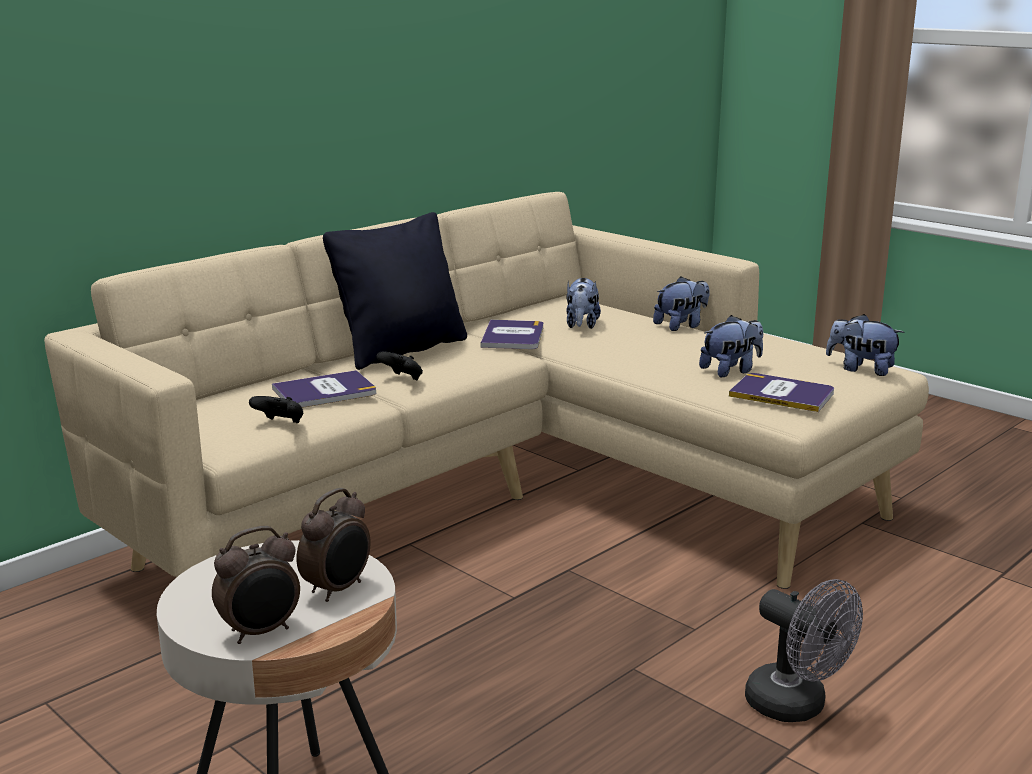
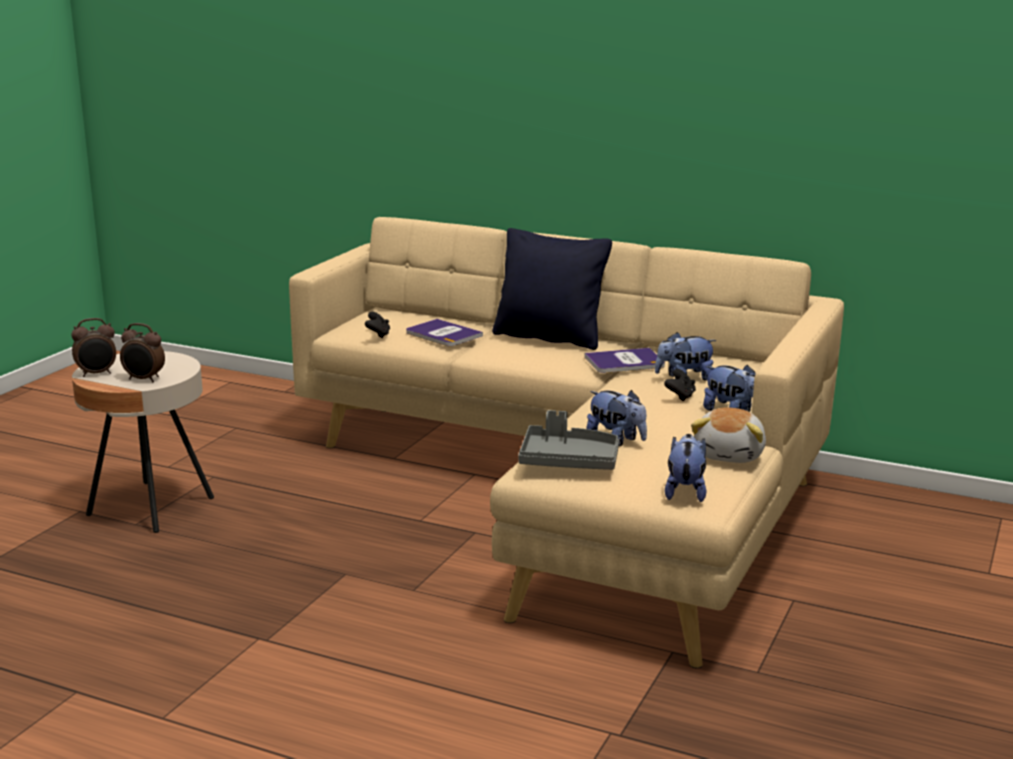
camera: 70 degrees right, 0 degrees up
alarm clock [212,526,300,644] -> alarm clock turned 60 degrees counterclockwise [71,318,116,377]
black game controller [376,351,423,380] -> black game controller moved to [664,369,696,401]
book [729,373,834,412] -> grey tray [518,410,619,470]
grey fan [745,579,863,722] -> none
none -> plush toy [691,407,766,463]

